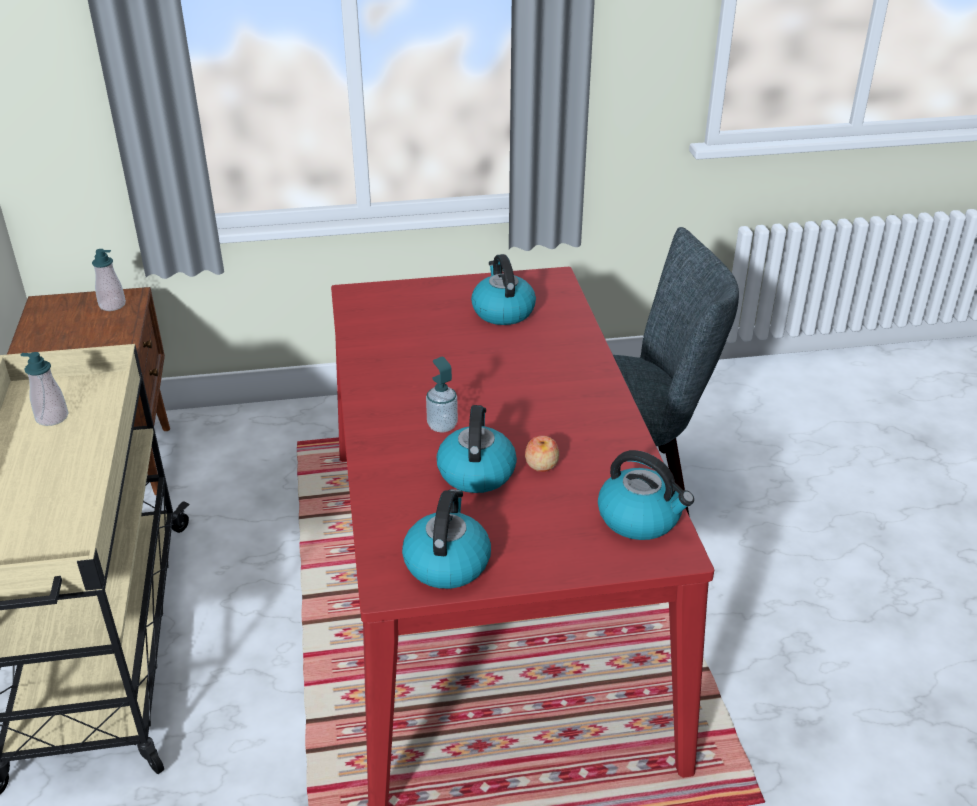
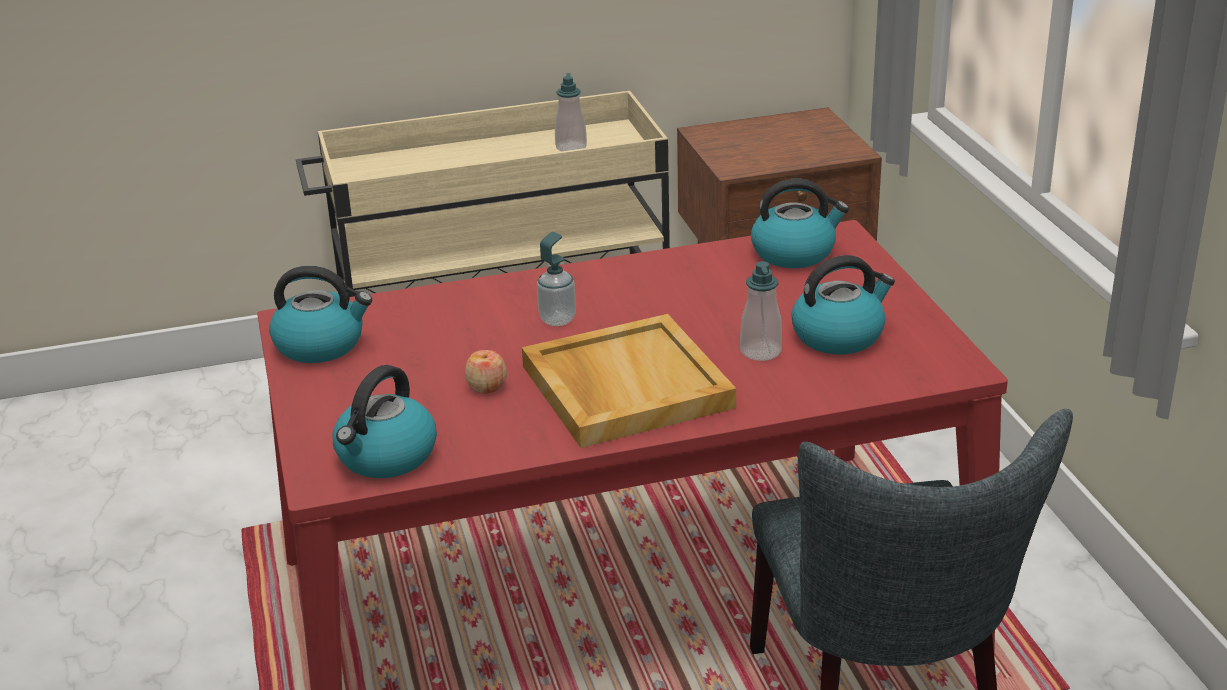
camera: 85 degrees right, 5 degrees down
soap dispenser [92,249,126,311] -> soap dispenser moved to [740,261,782,361]
kettle [437,405,517,493] -> kettle moved to [751,178,849,268]
none -> beige tray [522,314,736,448]

